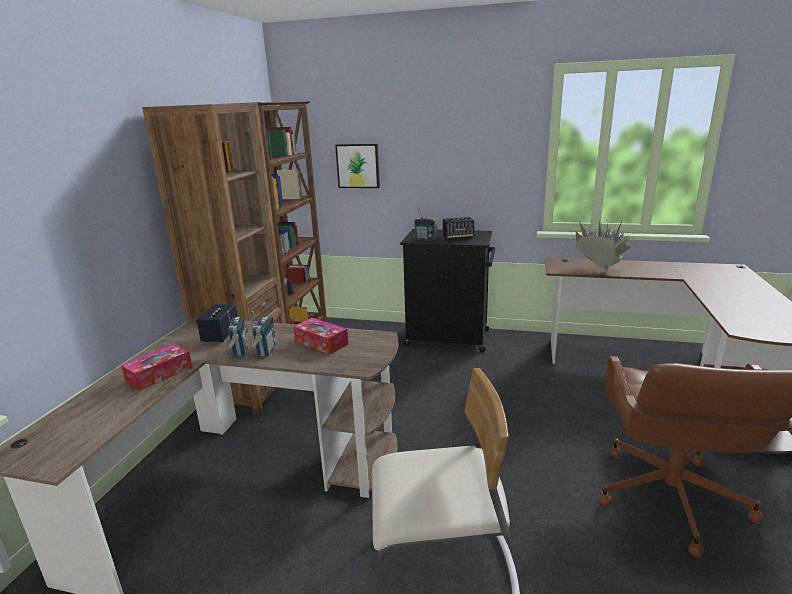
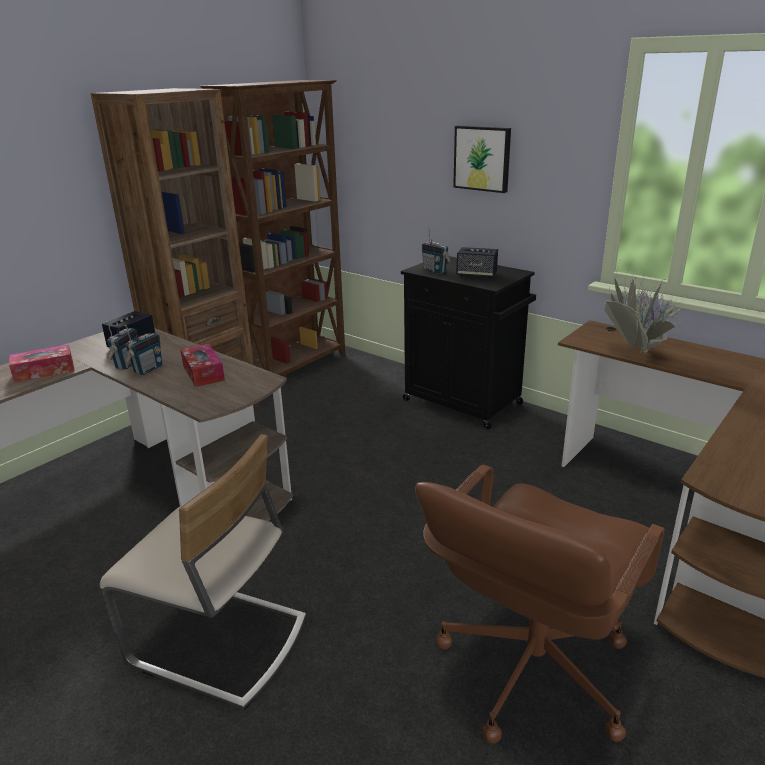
camera: 25 degrees right, 5 degrees up
picture [335,144,380,188] -> picture moved to [453,126,511,193]

